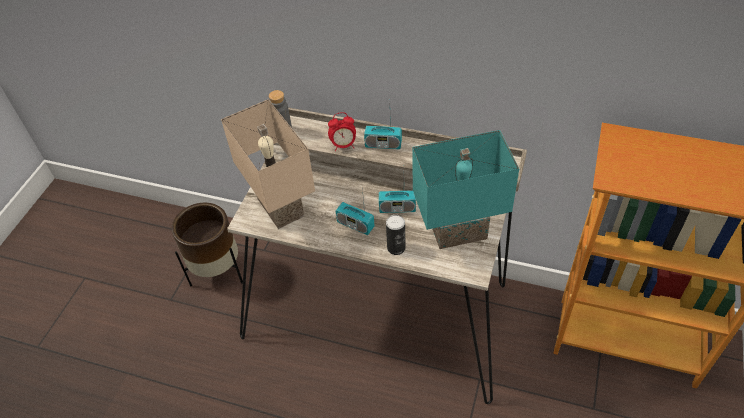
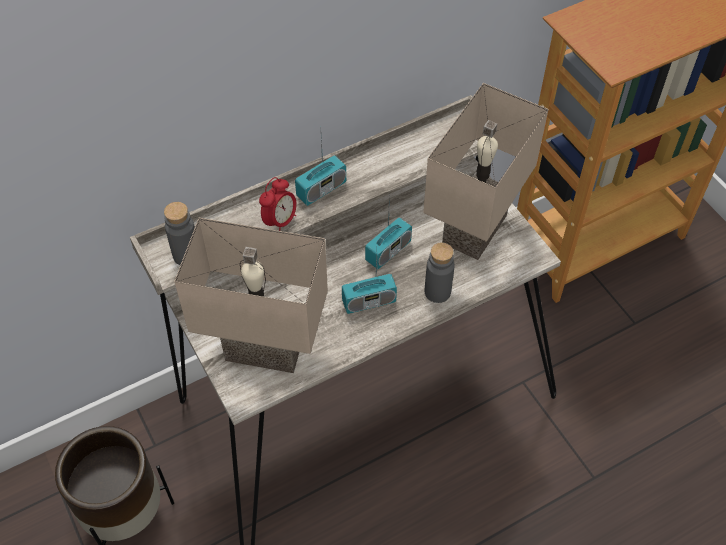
camera: 50 degrees left, 5 degrees up
can [386,215,406,255] -> grey bottle [425,242,455,303]
turquoise table lamp [412,130,519,249] -> beige table lamp [423,83,549,260]

